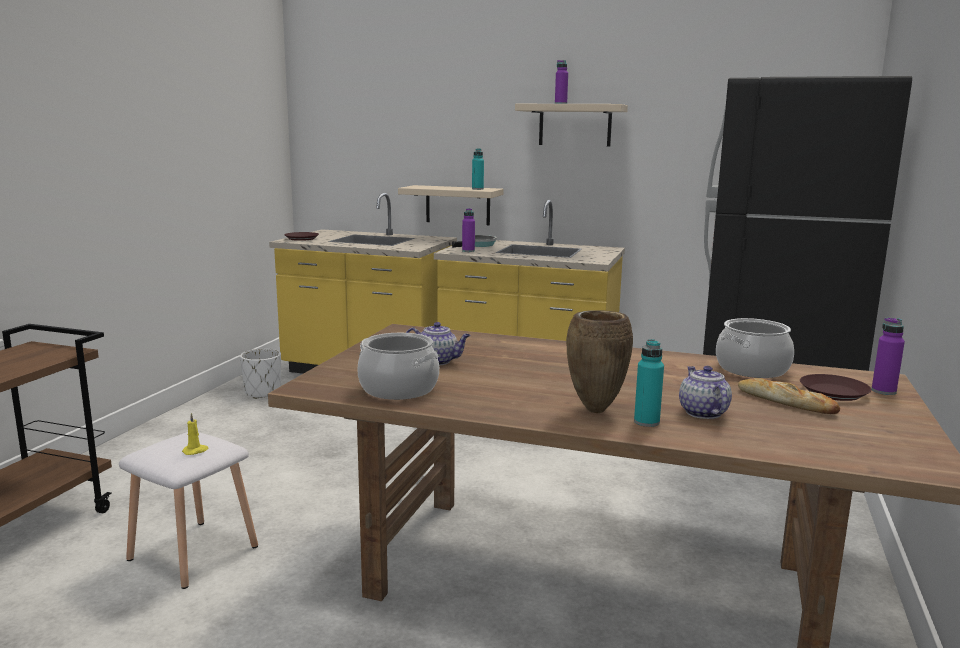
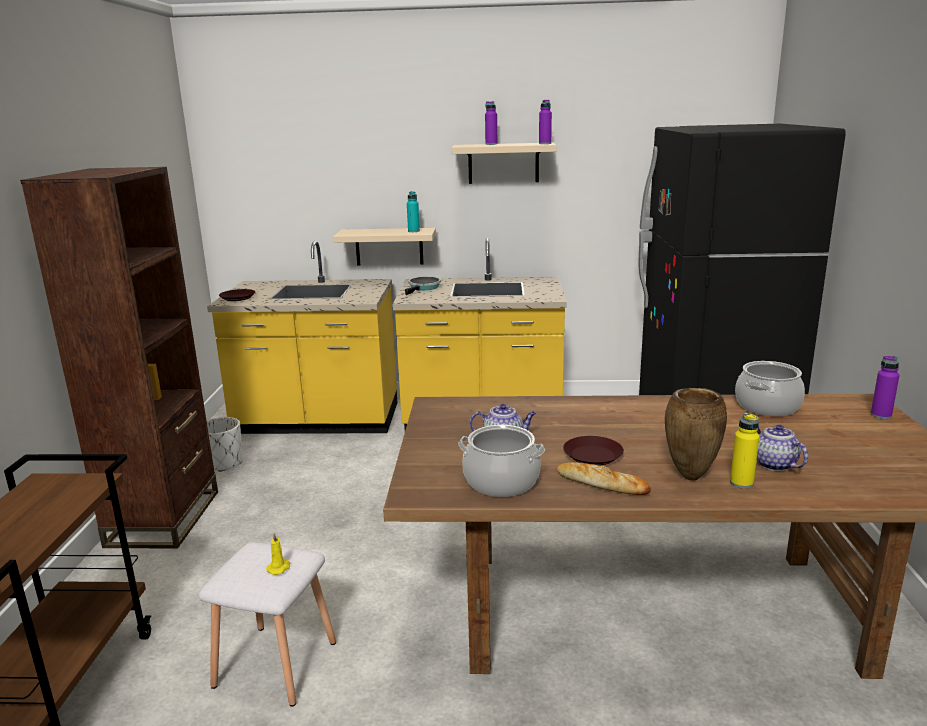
camera: 15 degrees left, 5 degrees up
purple bottle [462,208,475,252] -> purple bottle moved to [539,100,552,144]
turquoise bottle [634,339,664,427] -> yellow bottle [730,413,759,489]
bread [738,378,840,414] -> bread moved to [557,462,651,495]
brown plate [800,374,872,401] -> brown plate moved to [563,436,624,466]
none -> brown bookcase [20,167,218,548]

